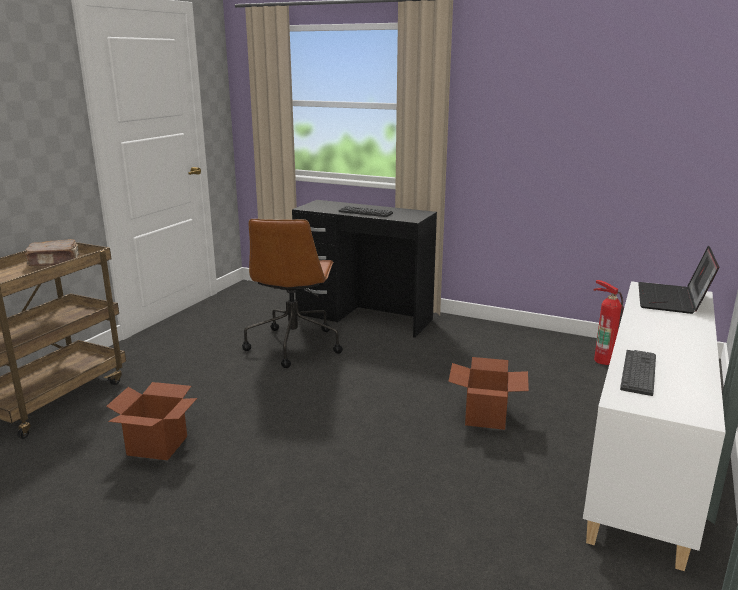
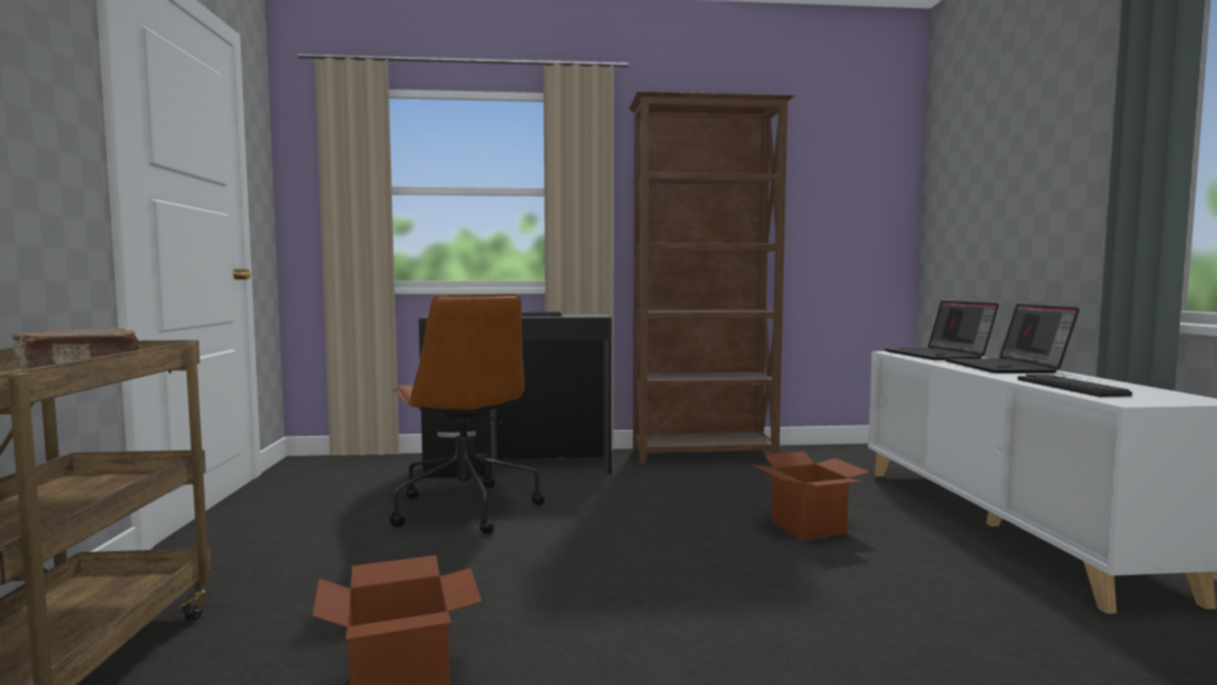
camera: 30 degrees left, 15 degrees down
fire extinguisher [593,280,624,365] -> none
none -> brown bookcase [629,91,795,466]
none -> laptop [944,304,1079,373]

